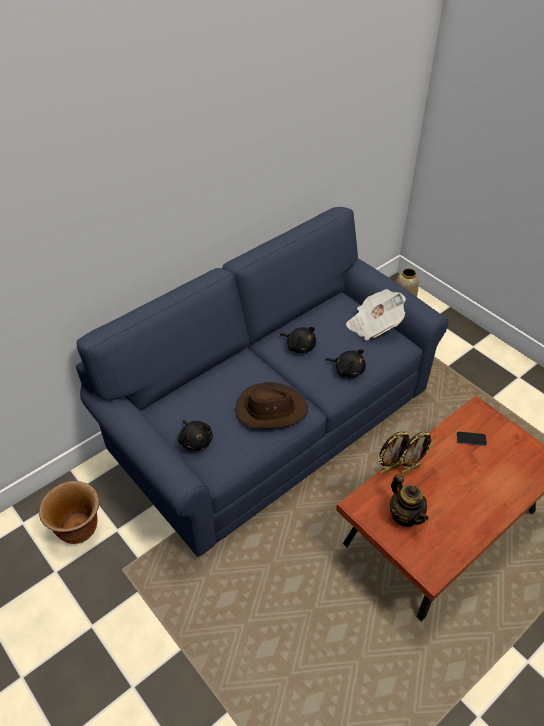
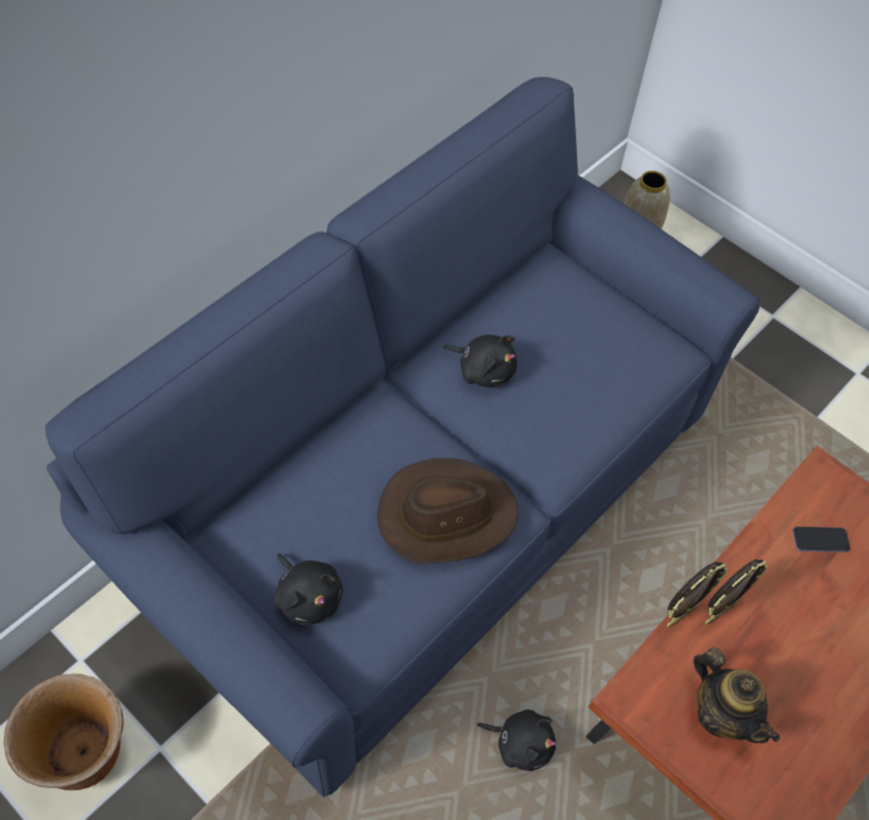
camera: 10 degrees left, 10 degrees up
black plush toy [325,349,366,378] -> black plush toy moved to [477,709,556,771]
newspaper [346,289,406,340] -> none

